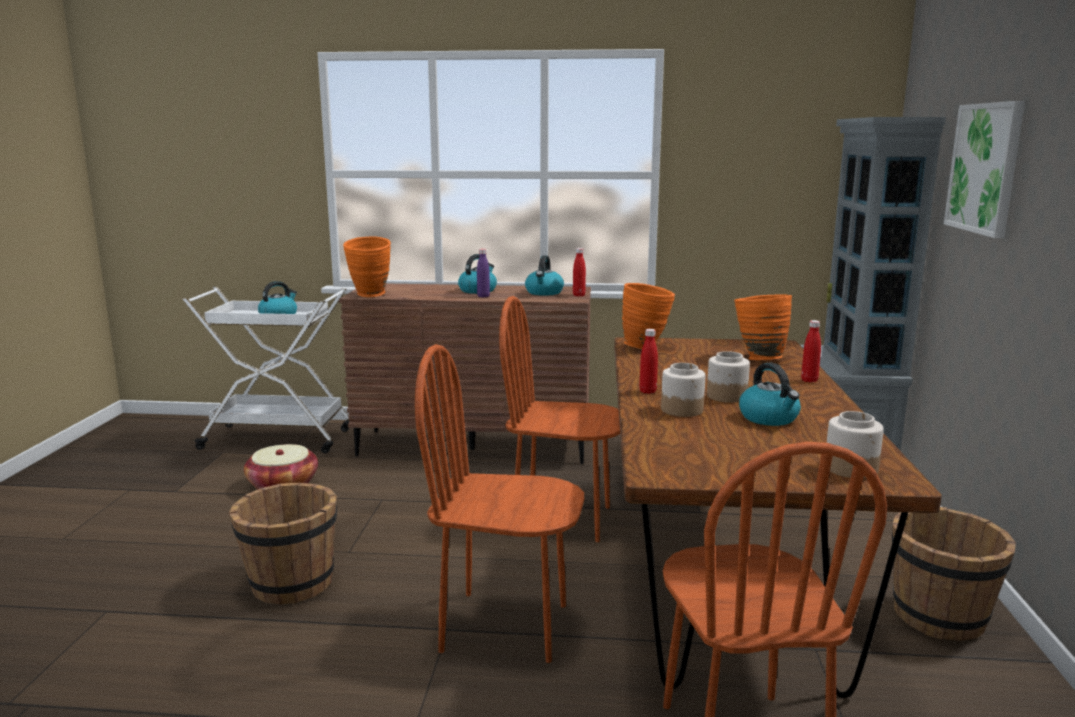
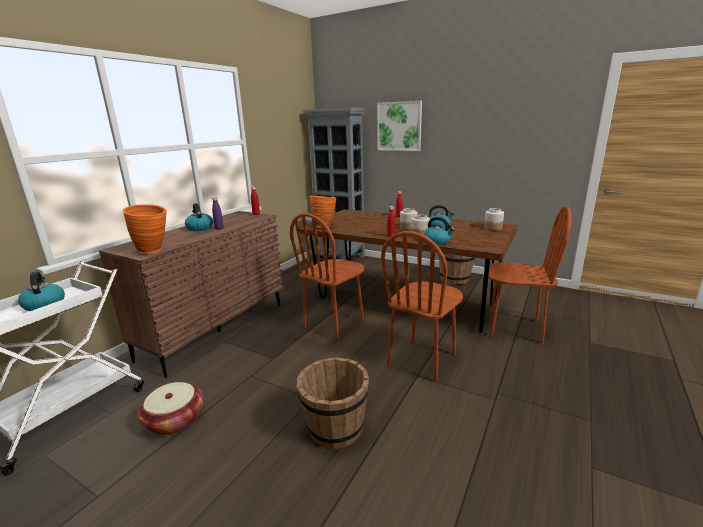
camera: 65 degrees left, 5 degrees up
kettle [525,255,564,296] -> kettle moved to [424,217,455,245]
orange vase [734,295,792,360] -> none

